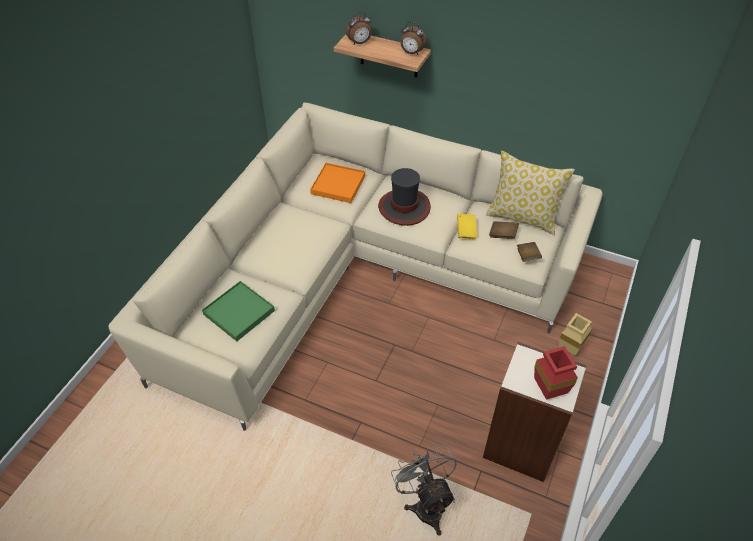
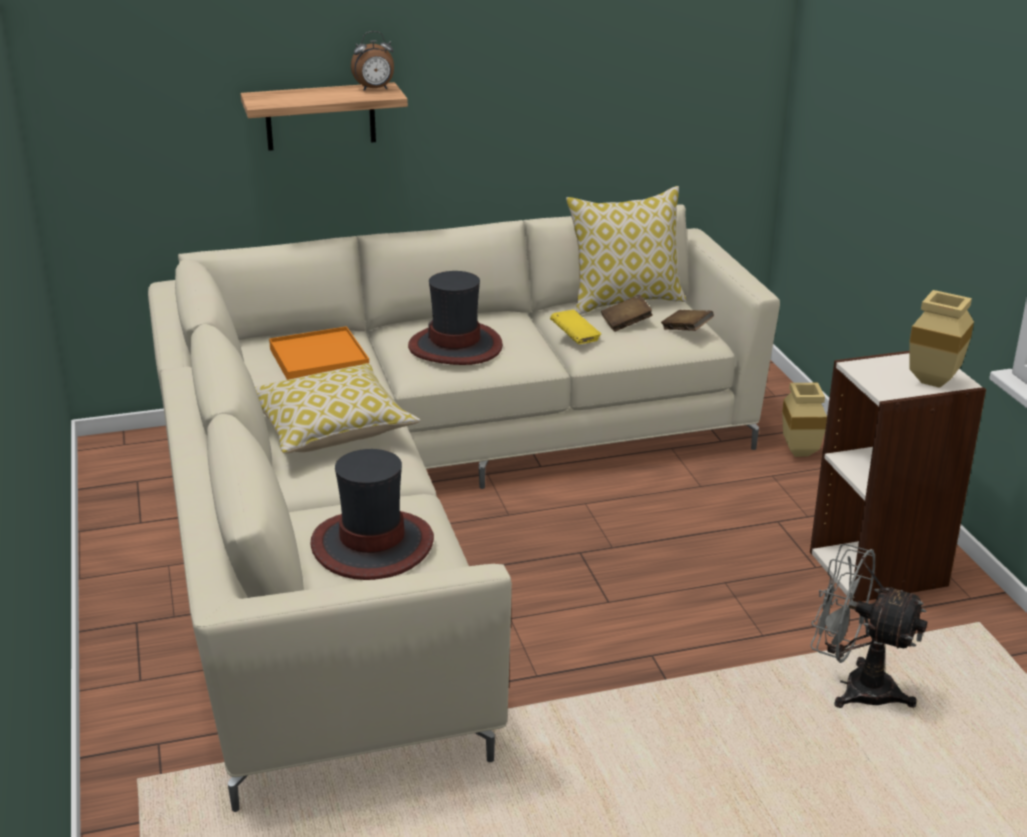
camera: 40 degrees left, 20 degrees down
green tray [202,281,275,342] -> hat [310,449,434,580]
alarm clock [346,12,371,45] -> none
red vase [534,346,578,400] -> beige vase [909,290,974,388]
none -> pillow [255,363,421,454]

